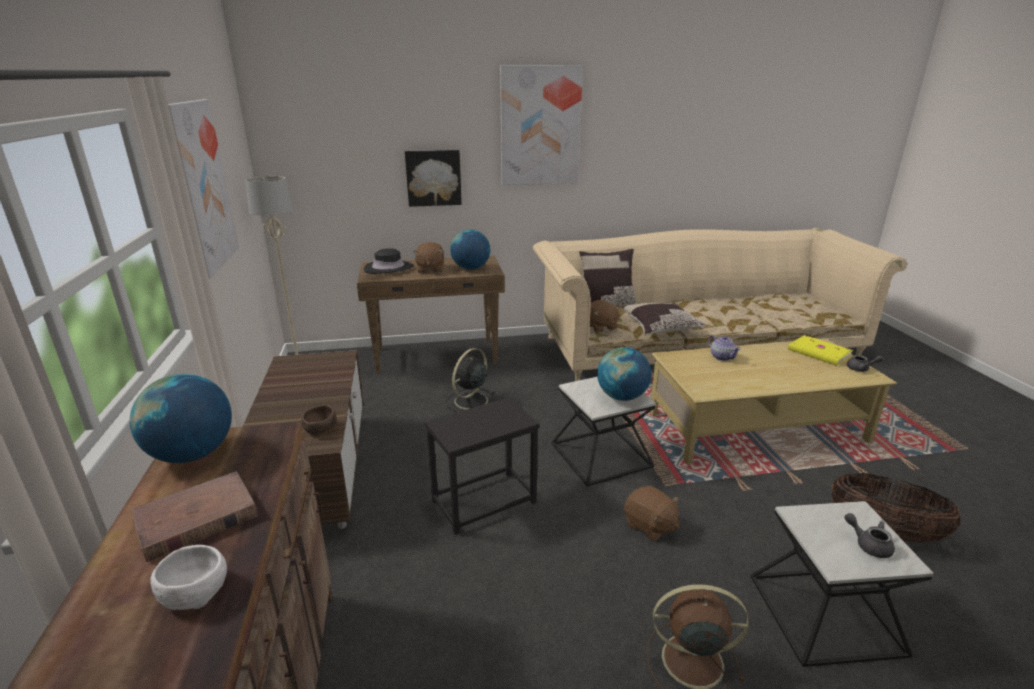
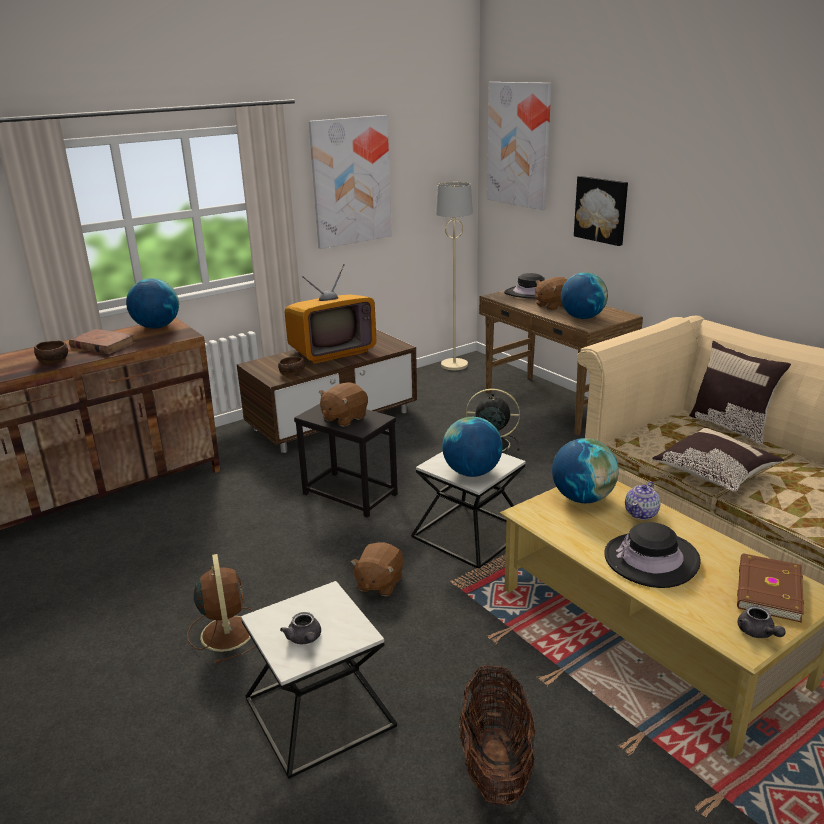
camera: 65 degrees right, 0 degrees up
white bowl [151,545,227,610] -> brown bowl [34,341,68,365]
picture [500,65,583,185] -> picture moved to [487,82,551,210]
brown plush toy [590,300,621,333] -> brown plush toy moved to [319,382,368,427]
yellow book [788,335,853,366] -> brown book [737,554,804,623]
grey teapot [845,513,895,558] -> grey teapot turned 135 degrees clockwise [280,612,321,645]
none -> television [285,264,376,364]
none -> globe [552,438,619,503]
none -> black hat [604,522,701,588]

